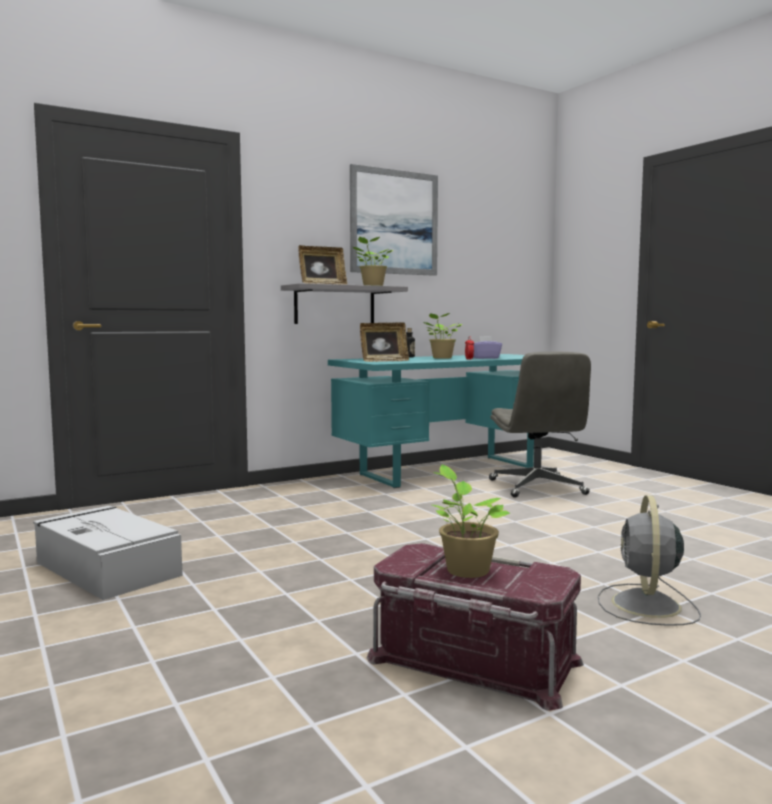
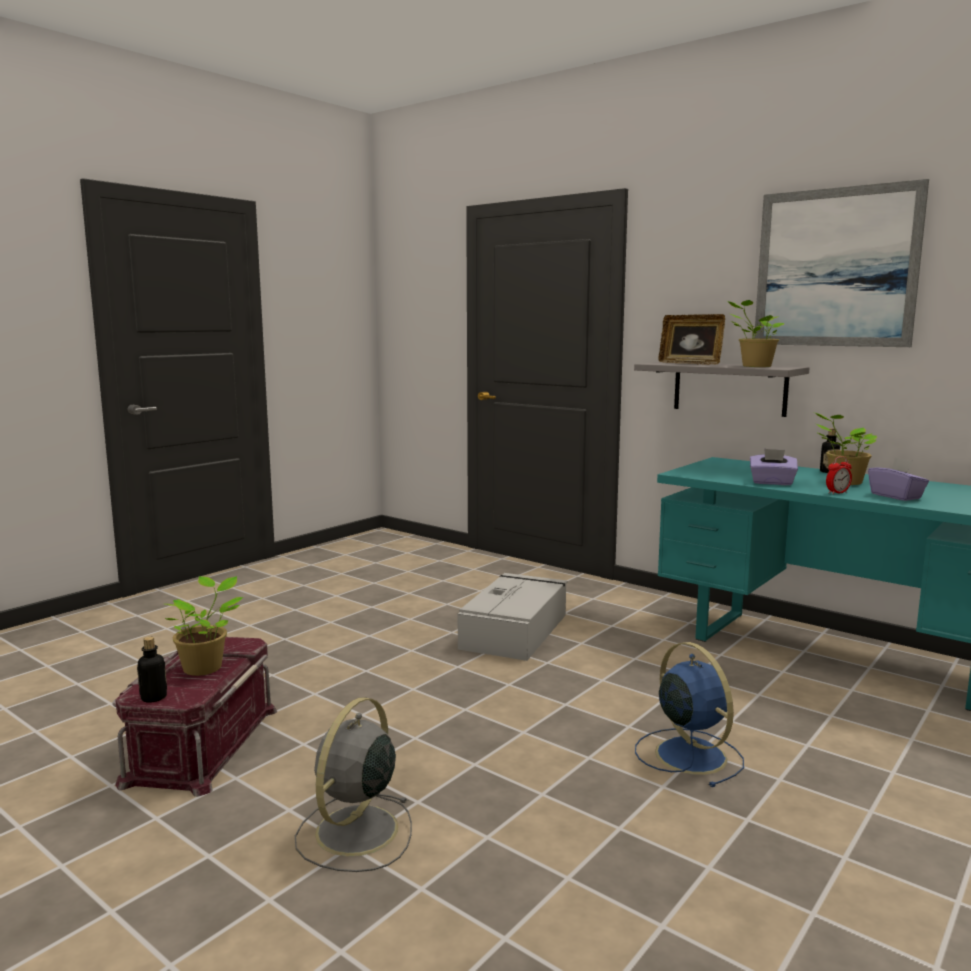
camera: 70 degrees right, 5 degrees up
grey storage box [33,505,183,600] -> grey storage box moved to [458,573,567,661]
picture frame [360,322,409,362] -> none
grey office chair [489,352,591,498] -> none
grey fan [598,495,701,626] -> grey fan turned 60 degrees counterclockwise [295,697,412,872]
none -> bottle [137,637,167,703]
none -> blue fan [635,642,744,787]
none -> purple tissue box [750,449,798,485]

